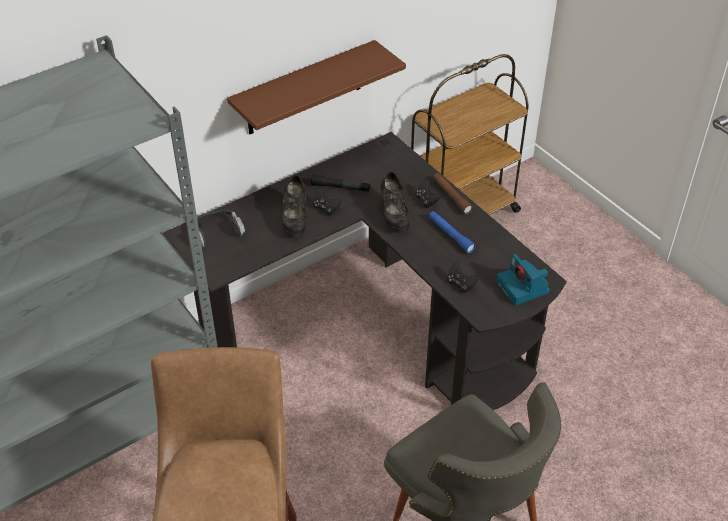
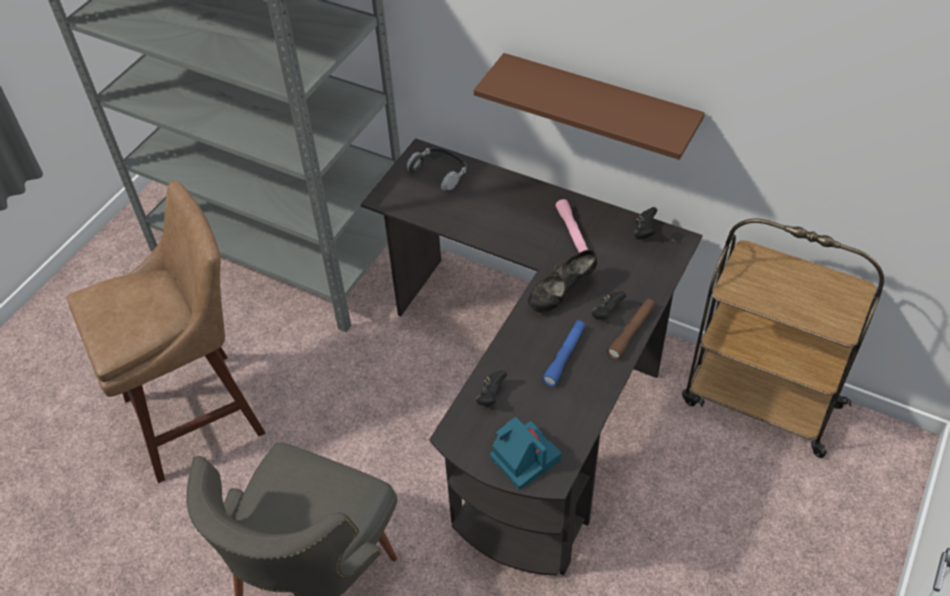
camera: 65 degrees right, 5 degrees up
black shoe [281,175,307,236] -> none
black flashlight [311,174,370,192] -> pink flashlight [555,199,588,253]
black game controller [313,188,342,215] -> black game controller moved to [634,207,658,239]
camera [496,254,550,306] -> camera turned 105 degrees clockwise [490,417,561,489]

